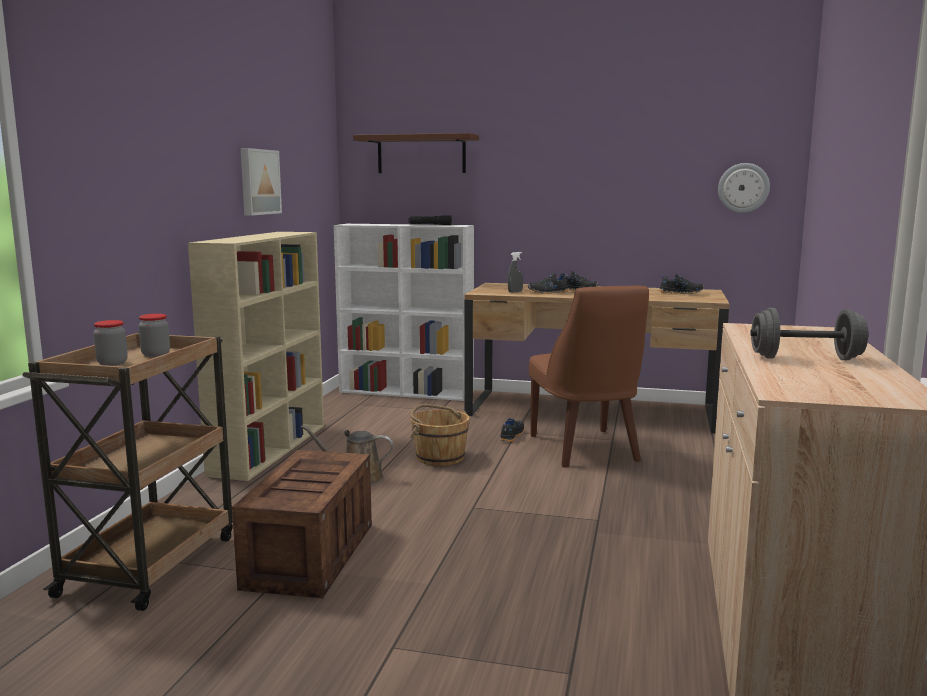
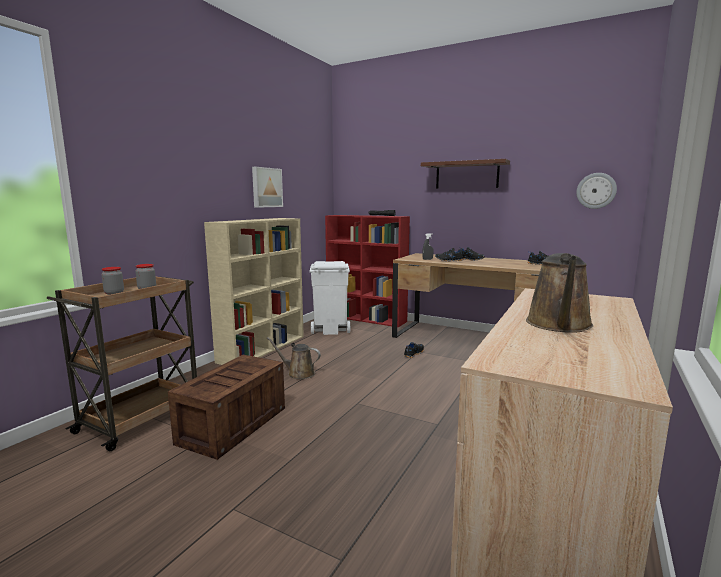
camera: 15 degrees right, 0 degrees up
white bookcase [334,224,474,401] -> red bookcase [325,215,410,327]
brown shelf [353,133,479,173] -> brown shelf moved to [421,159,510,188]
brown bucket [410,404,470,466] -> none
brown chair [529,286,649,468] -> none
grey dumbbell [750,308,868,360] -> brown watering can [526,253,593,333]
none -> white trash can [310,261,350,335]

